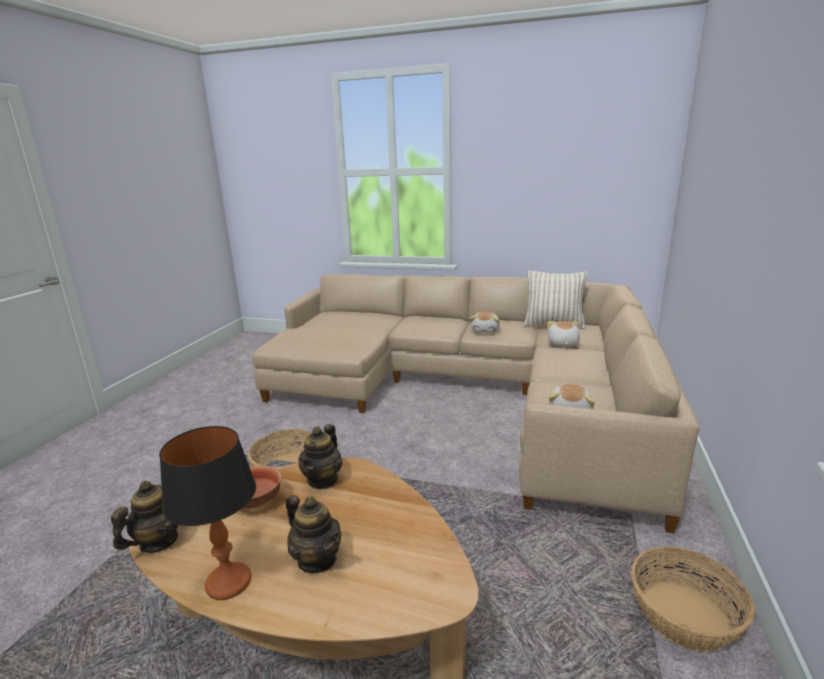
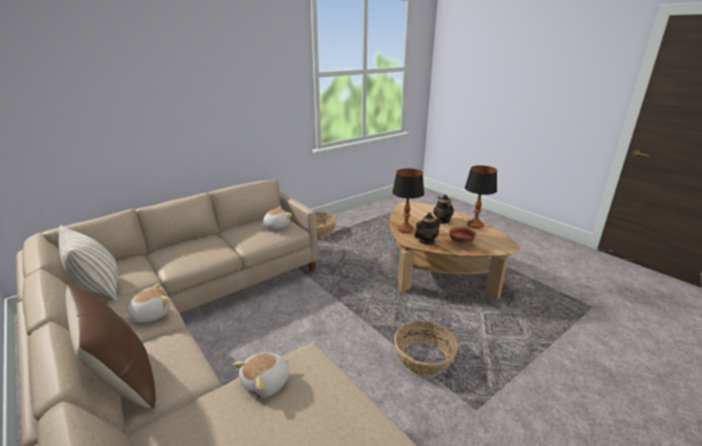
camera: 145 degrees left, 5 degrees up
teapot [111,481,179,553] -> none
plush toy [547,321,580,347] -> plush toy moved to [232,352,289,399]
none -> brown pillow [66,285,156,409]
none -> table lamp [392,169,424,233]

